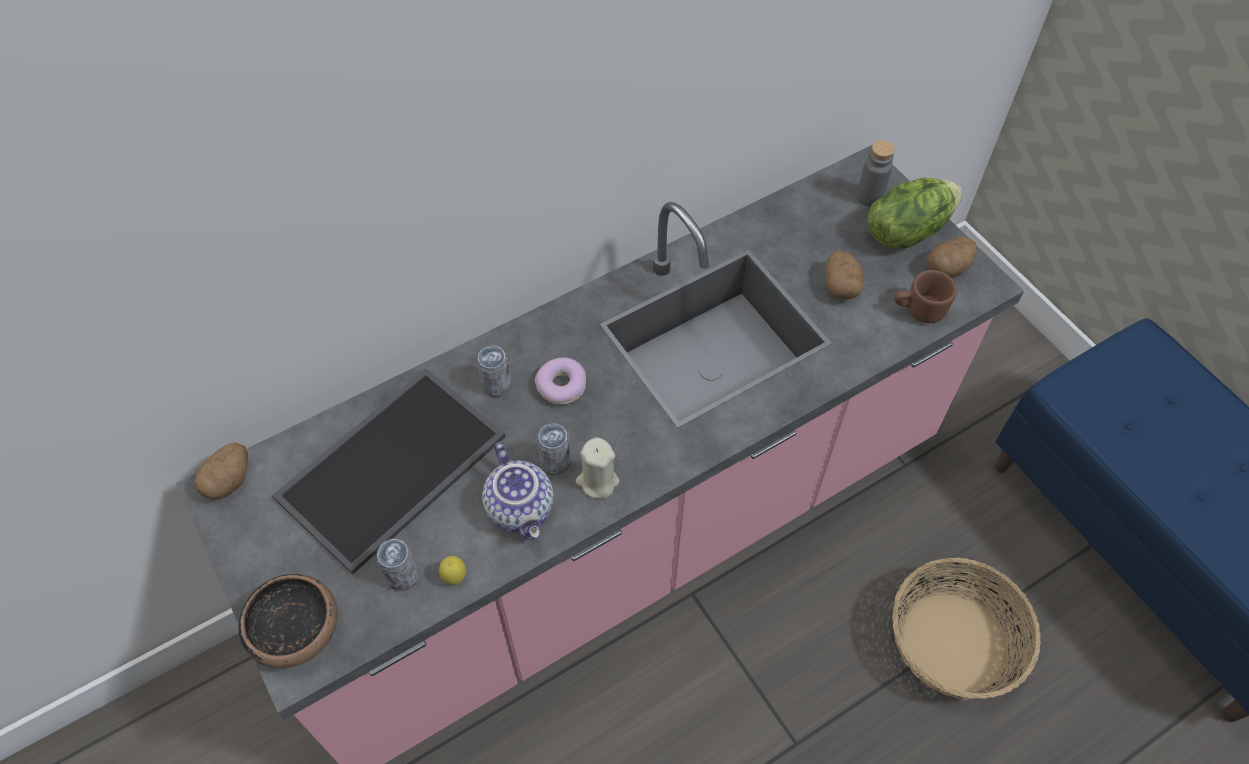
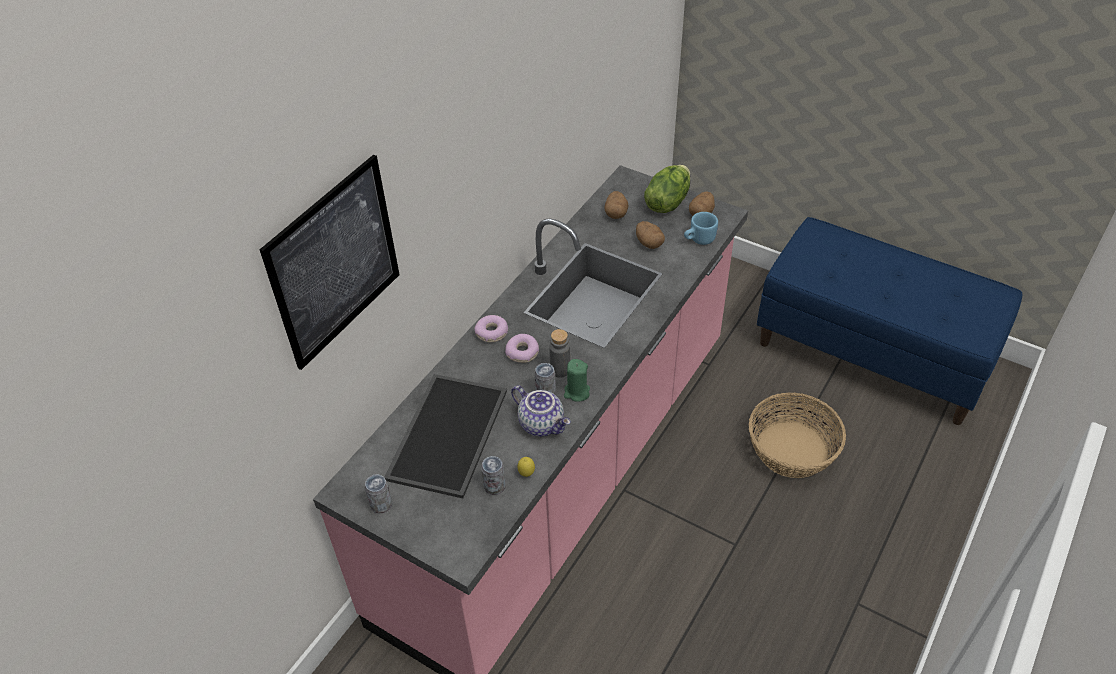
camera: 25 degrees left, 10 degrees down
potato [194,442,248,499] -> potato moved to [604,191,628,219]
bowl [238,574,338,668] -> none
can [477,346,511,397] -> can moved to [365,474,392,513]
beige candle [576,437,619,499] -> green candle [564,359,590,402]
grey bottle [857,140,895,207] -> grey bottle moved to [549,329,570,378]
brown mug [894,270,957,323] -> blue mug [684,212,718,245]
none -> picture [260,154,400,370]
none -> donut [474,315,508,343]

